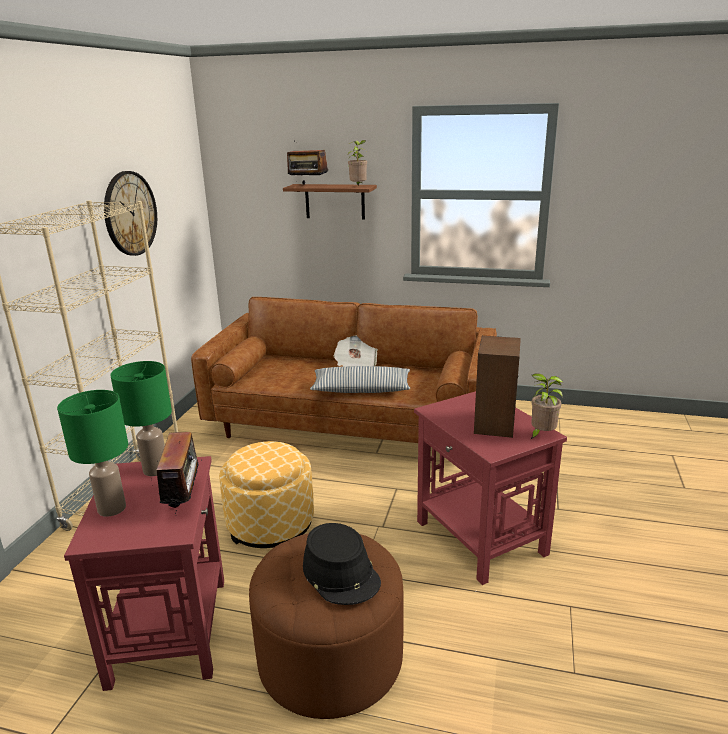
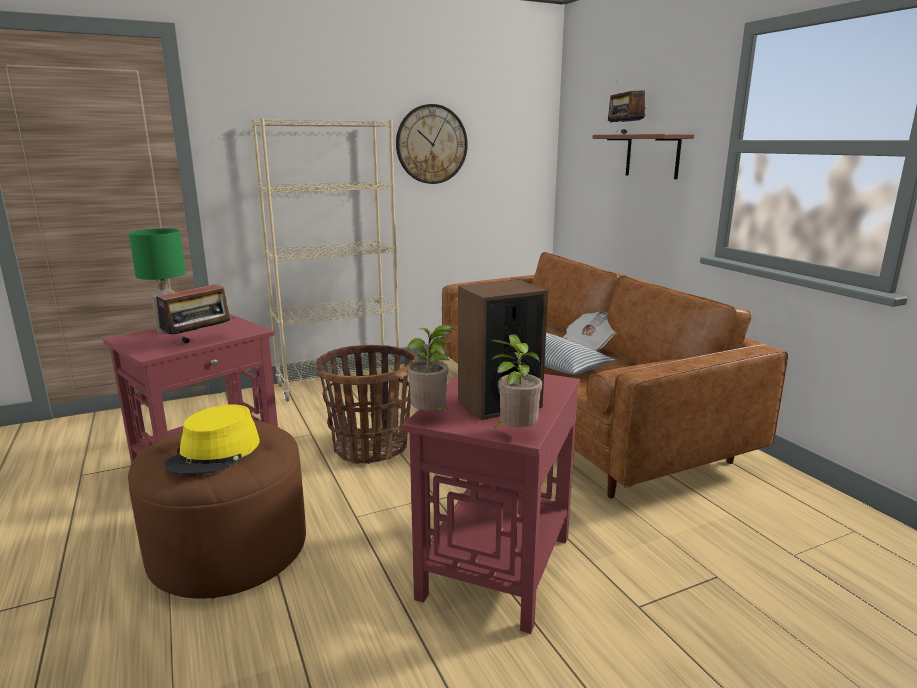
camera: 50 degrees right, 5 degrees down
green table lamp [110,361,172,476] -> none
ottoman [219,441,314,548] -> basket [316,345,418,464]
black hat [303,523,381,605] -> yellow hat [164,404,260,475]
potted plant [347,140,367,185] -> potted plant moved to [407,325,454,411]

